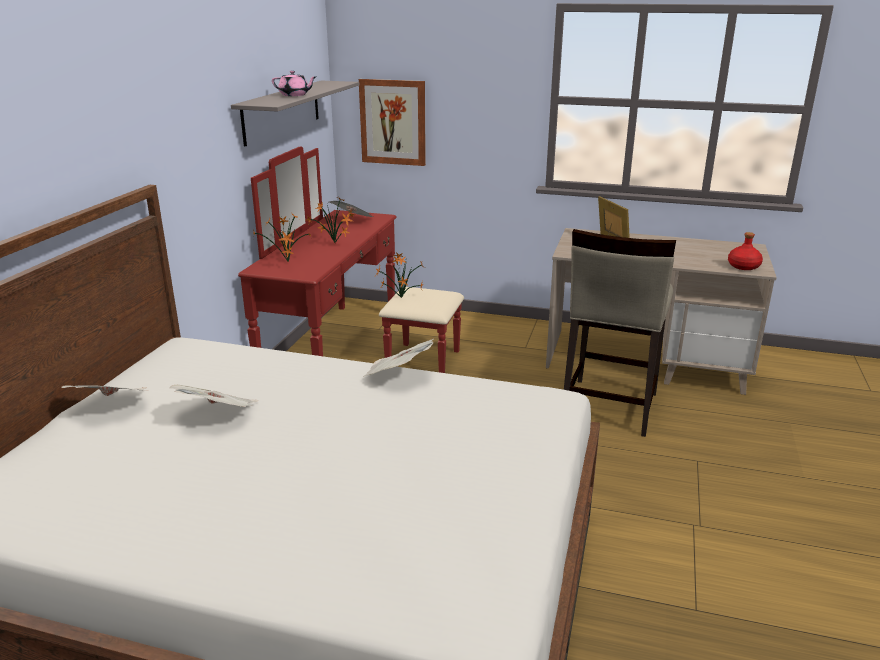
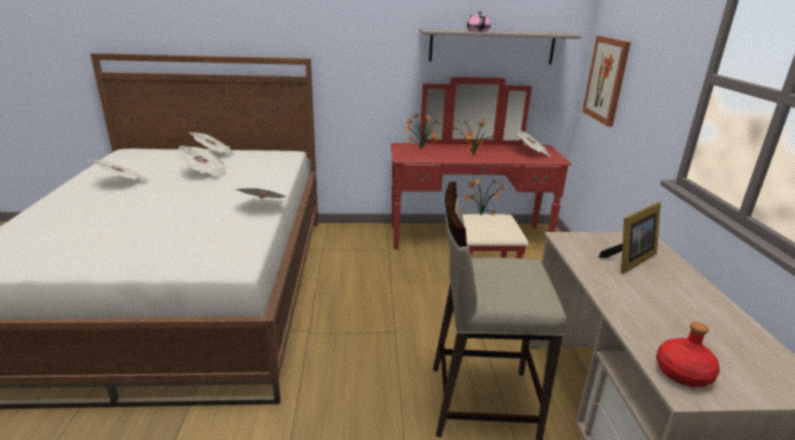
camera: 70 degrees right, 0 degrees up
none -> newspaper [88,160,149,180]

